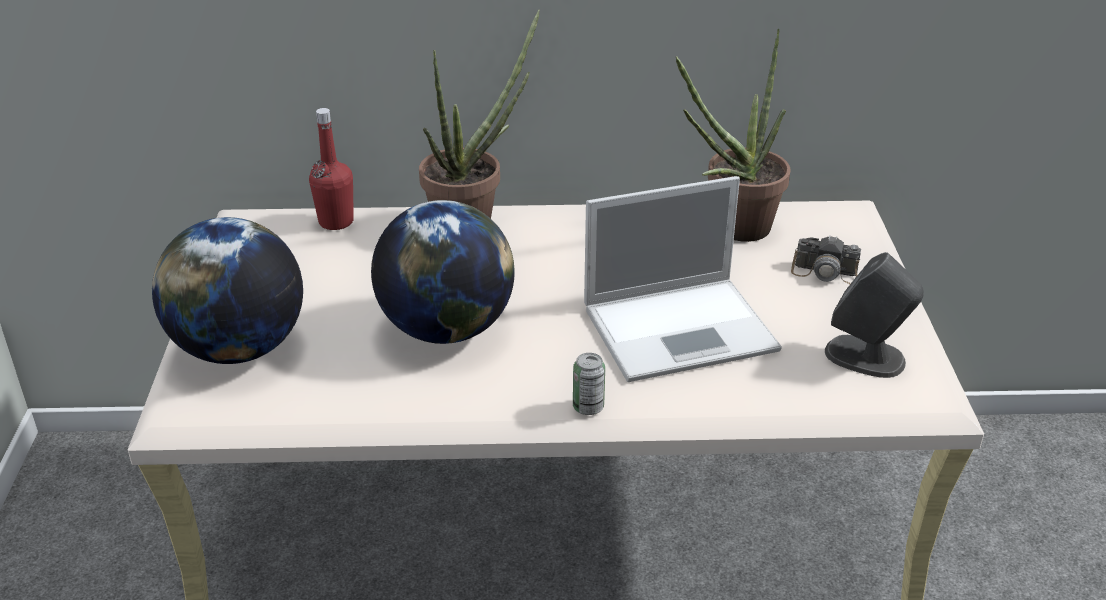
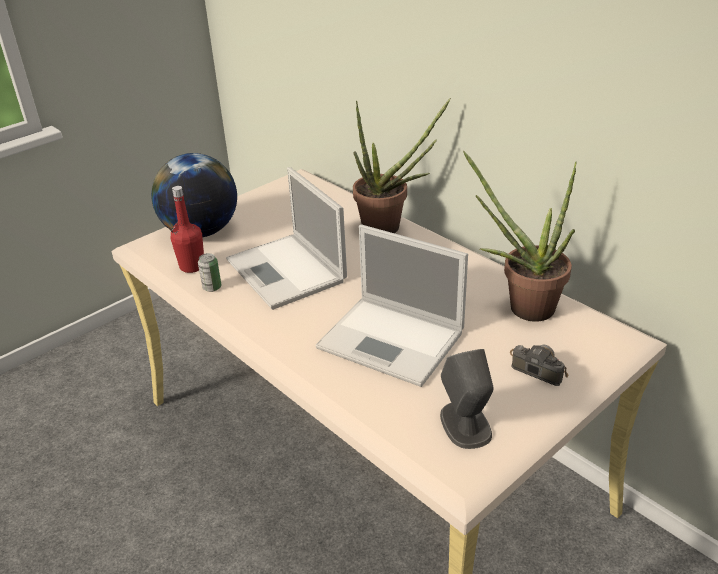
camera: 50 degrees right, 0 degrees up
red bottle [309,108,354,230] -> red bottle moved to [171,186,204,273]
globe [371,200,515,344] -> laptop [226,167,347,310]
can [573,353,605,415] -> can moved to [198,253,222,292]
camera [791,235,861,285] -> camera turned 150 degrees clockwise [510,345,568,386]

